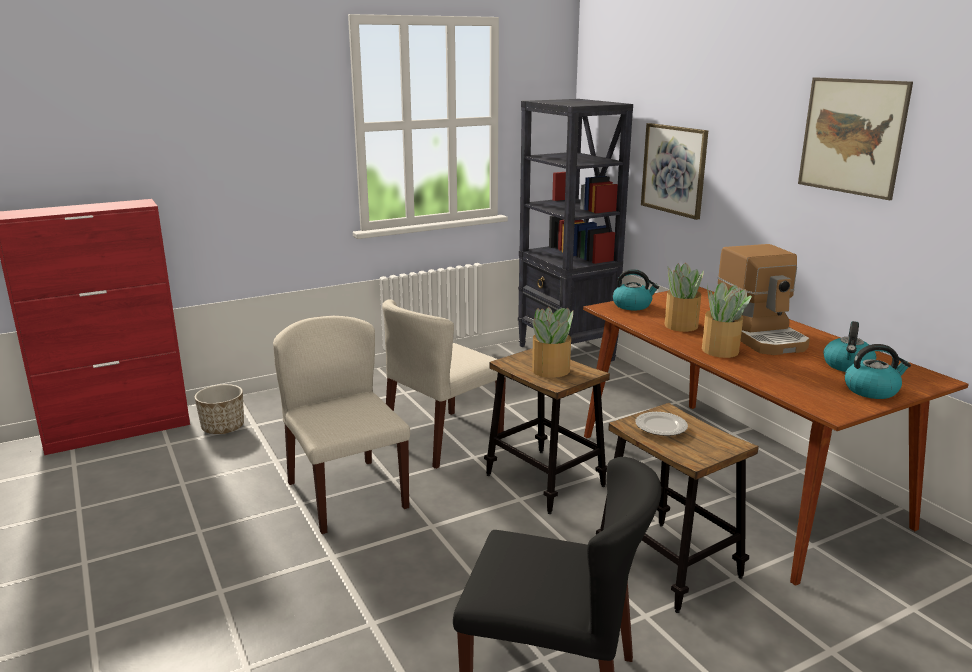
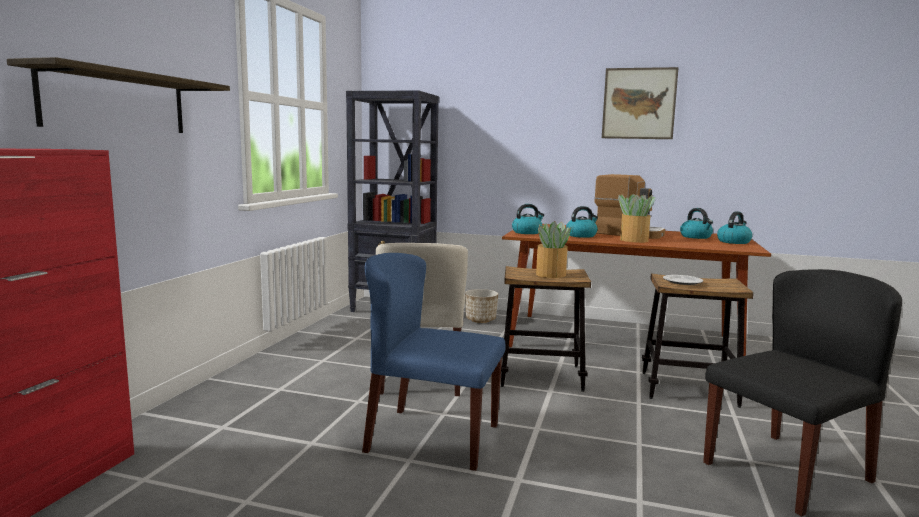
camera: 45 degrees left, 10 degrees down
planter [195,384,244,434] -> planter moved to [465,289,498,323]
beige chair [273,316,410,534] -> blue chair [362,253,506,471]
picture [641,123,708,220] -> none
potted plant [665,263,704,332] -> kettle [566,206,598,238]
none -> shelf [7,57,230,133]

